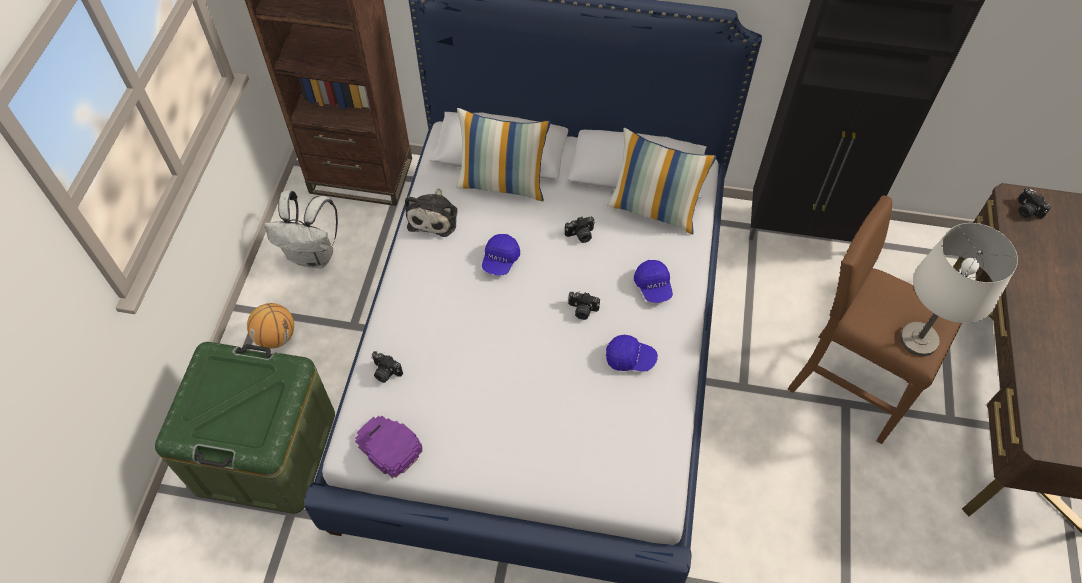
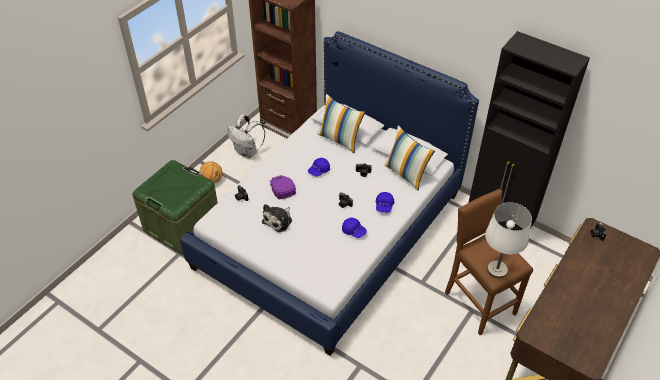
camera: 25 degrees right, 10 degrees down
purple cap [355,416,422,478] -> purple cap moved to [270,175,296,200]
plush toy [405,188,458,237] -> plush toy moved to [262,204,292,232]

